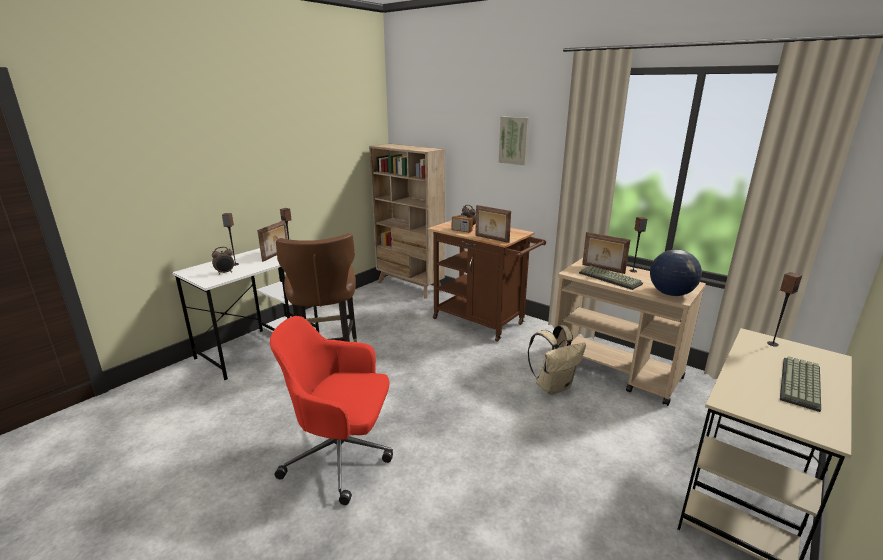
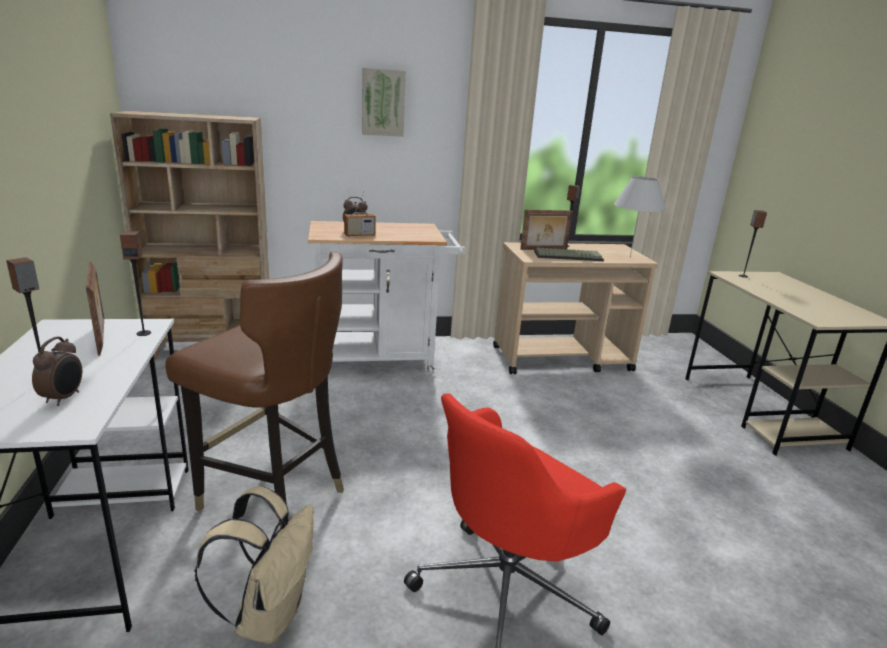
camera: 50 degrees left, 0 degrees up
brown cart [428,220,546,342] -> white cart [308,221,466,375]
picture frame [475,205,511,243] -> none
beige backpack [528,325,586,394] -> beige backpack moved to [194,486,314,644]
globe [650,249,702,296] -> white table lamp [614,176,666,258]
keyboard [780,356,821,412] -> none

